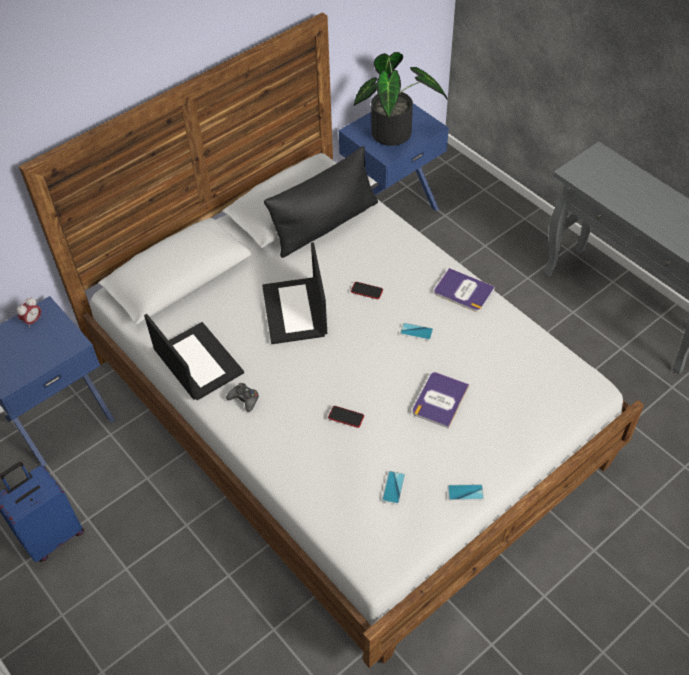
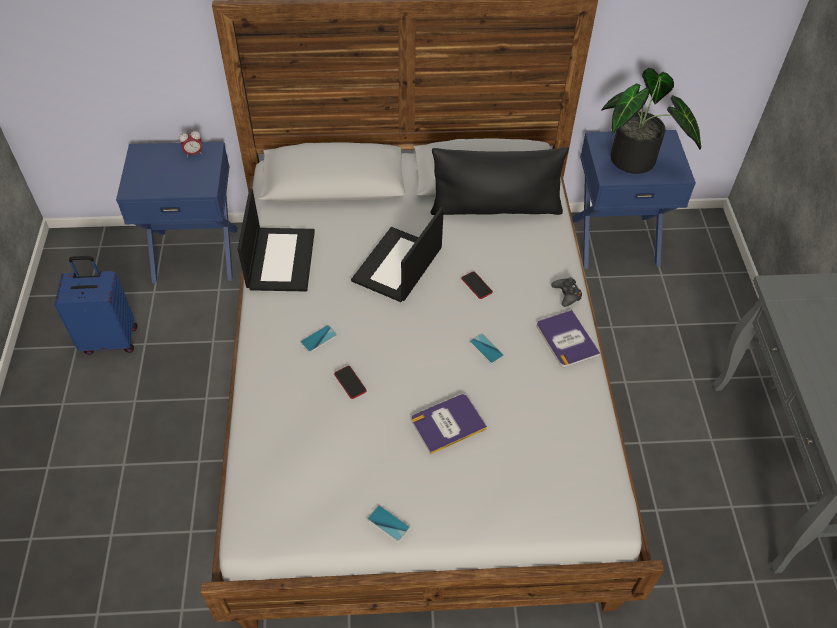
camera: 35 degrees right, 0 degrees up
black game controller [226,383,259,412] -> black game controller moved to [551,277,582,307]
phone [382,471,406,505] -> phone moved to [300,325,337,353]

